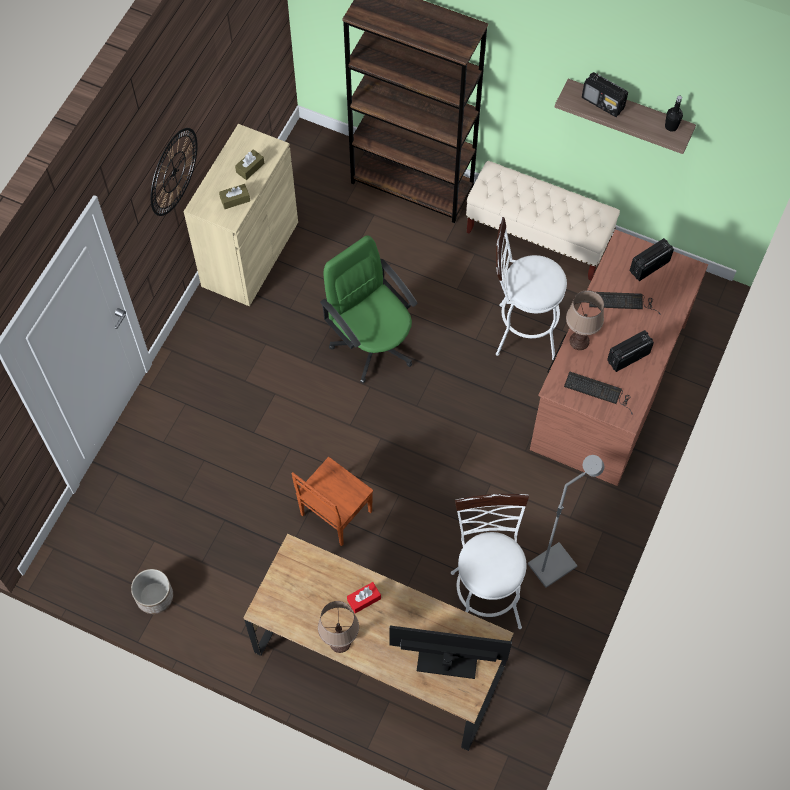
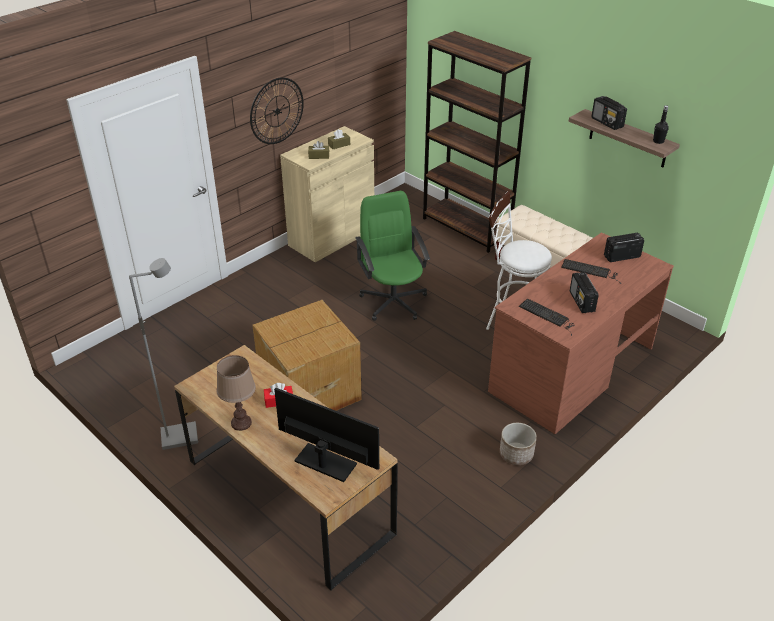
camera: 20 degrees right, 25 degrees down
planter [131,569,173,614] -> planter moved to [500,423,537,465]
brown chair [291,457,373,546] -> cardboard box [252,300,362,411]
white stool [451,494,529,629] -> none
grey floor lamp [528,455,604,588] -> grey floor lamp moved to [129,258,198,450]
brown table lamp [566,290,604,350] -> none
radio [607,330,654,372] -> radio turned 90 degrees counterclockwise [570,272,599,313]

